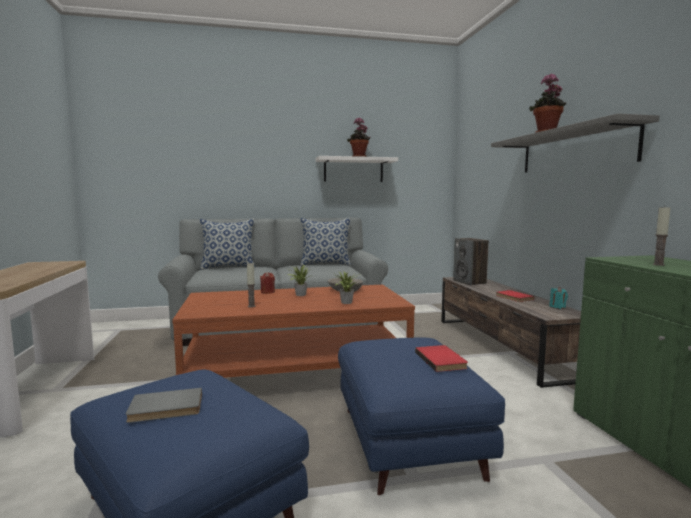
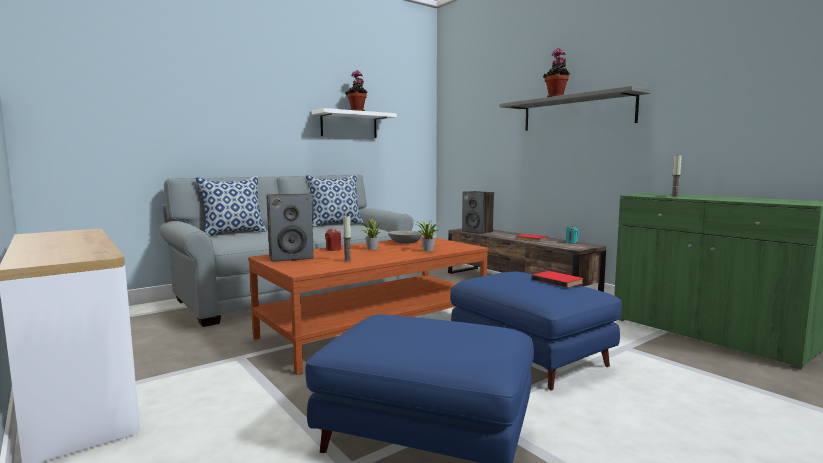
camera: 25 degrees left, 0 degrees up
grey book [126,388,202,423] -> none
none -> speaker [267,193,314,262]

